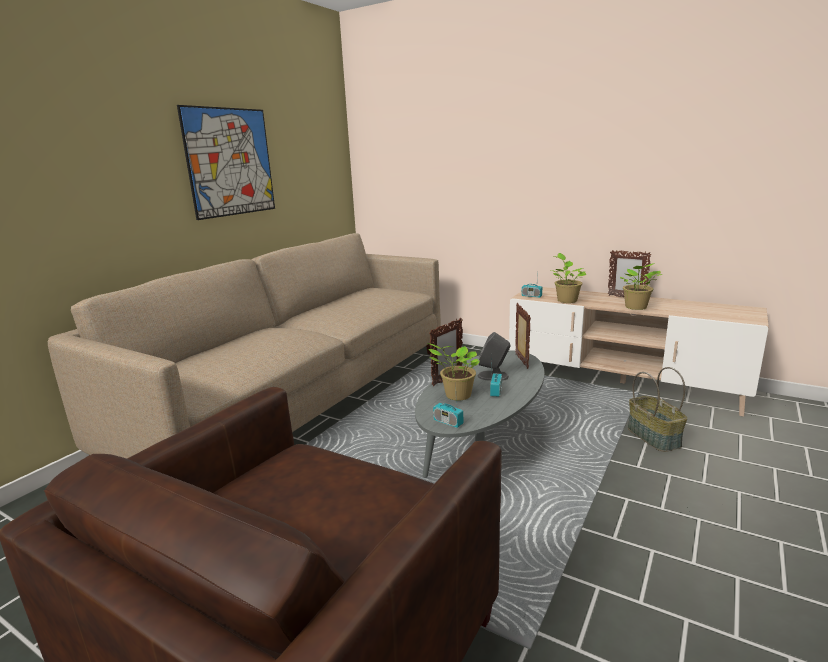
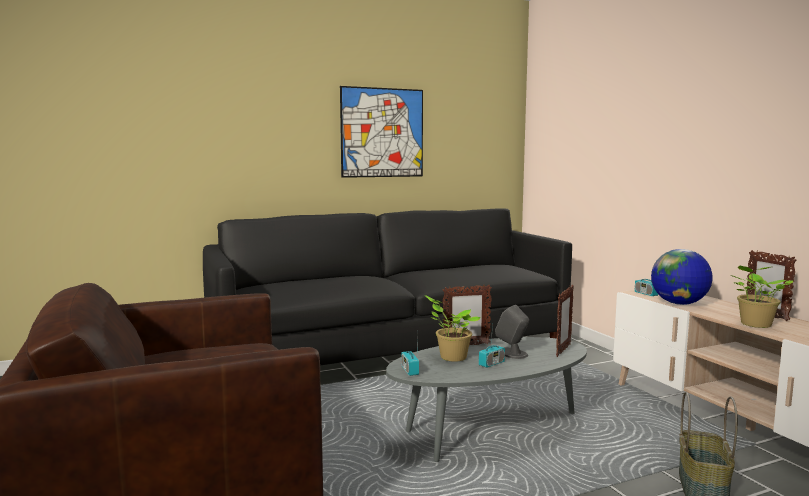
camera: 35 degrees right, 10 degrees down
beige sofa [48,233,441,458] -> black sofa [203,208,572,365]
potted plant [551,253,586,303] -> globe [651,249,713,305]

